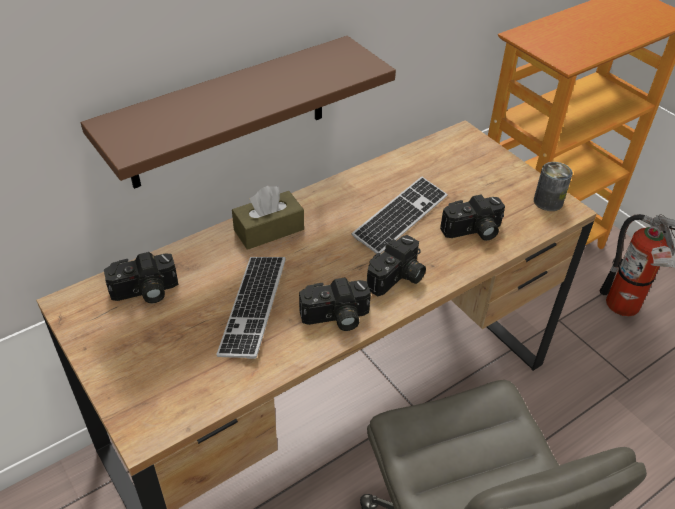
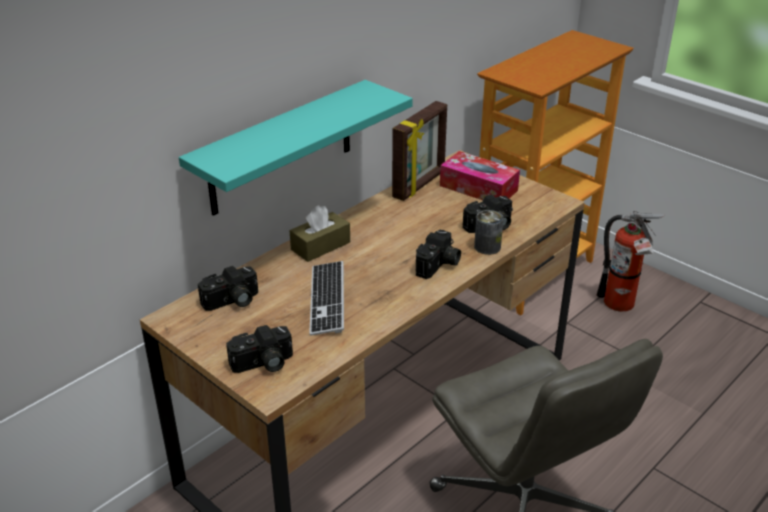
camera: 10 degrees left, 10 degrees down
brown shelf [81,36,396,189] -> turquoise shelf [179,80,413,216]
camera [299,278,371,331] -> camera moved to [226,325,293,373]
keyboard [351,177,448,254] -> none
can [534,162,573,211] -> can moved to [474,210,504,255]
none -> picture frame [392,101,447,201]
none -> tissue box [440,151,520,200]

